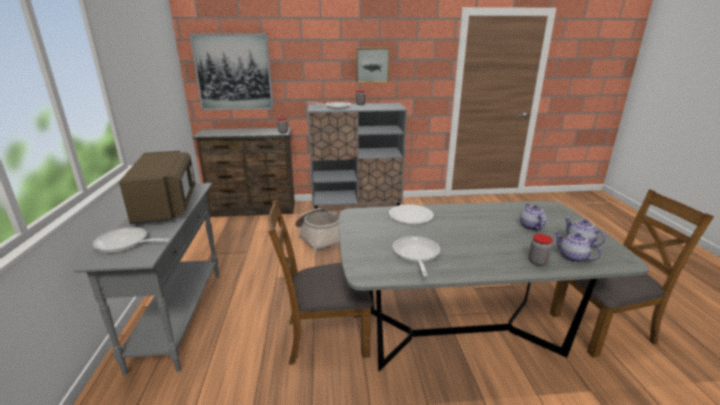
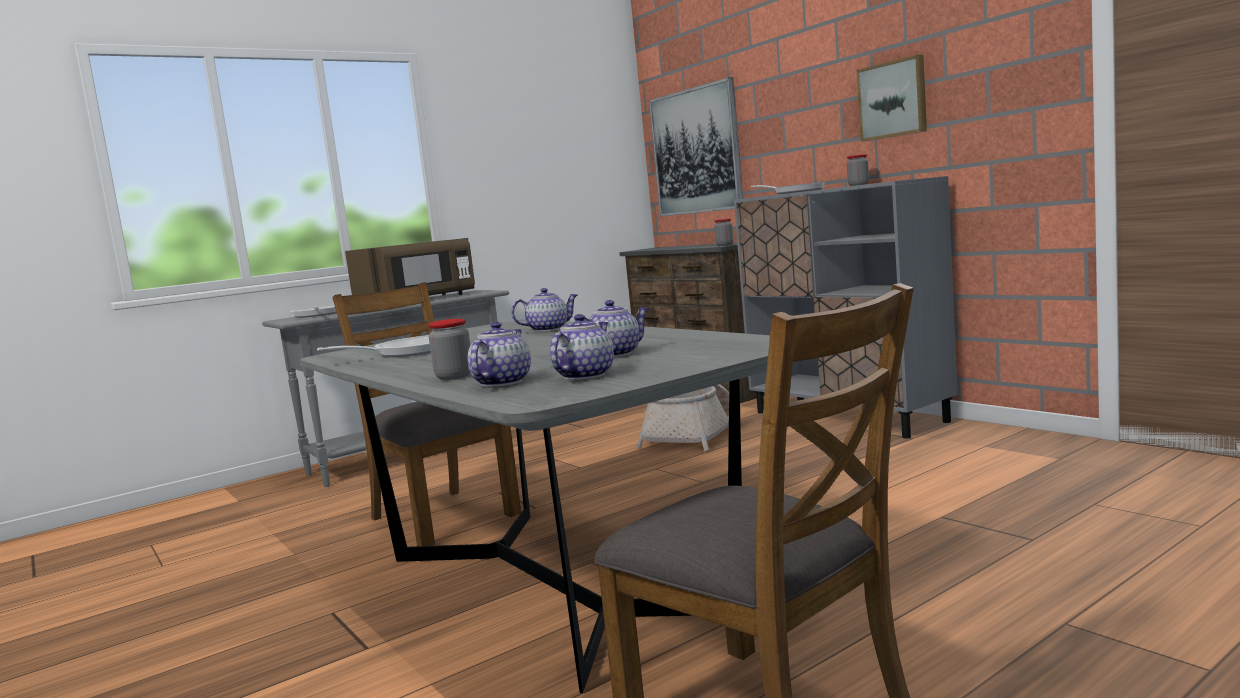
camera: 60 degrees right, 15 degrees down
white plate [389,204,434,224] -> teapot [511,288,578,332]

